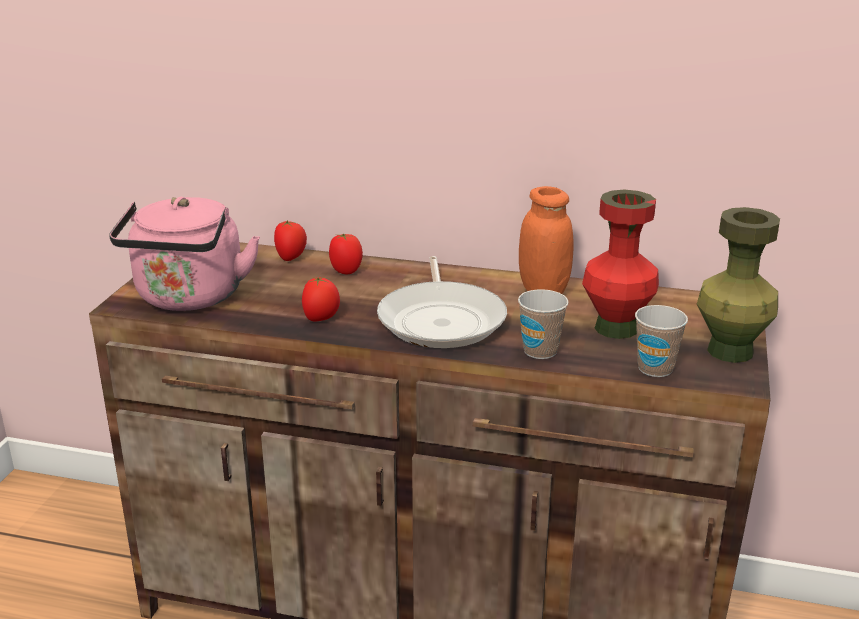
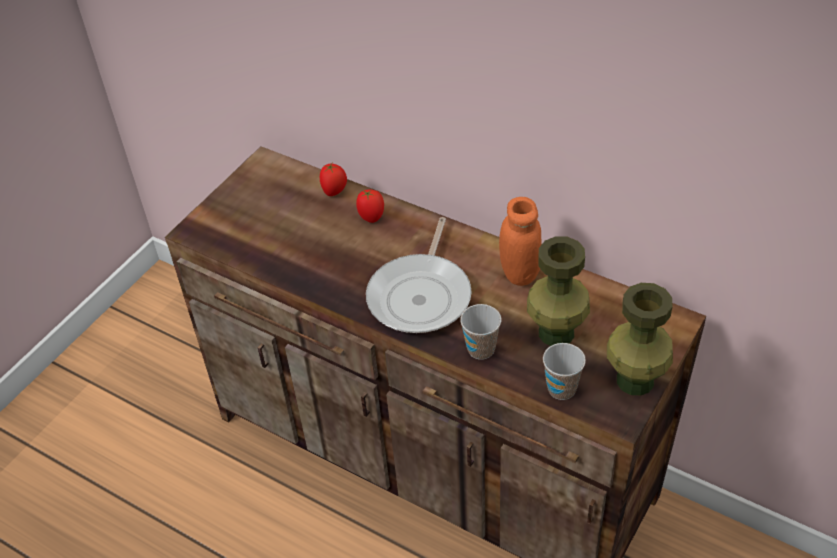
camera: 20 degrees right, 20 degrees up
pink kettle [109,197,260,311] -> none
tomato [302,277,340,321] -> none
red vase [582,190,659,339] -> green vase [527,237,590,346]

